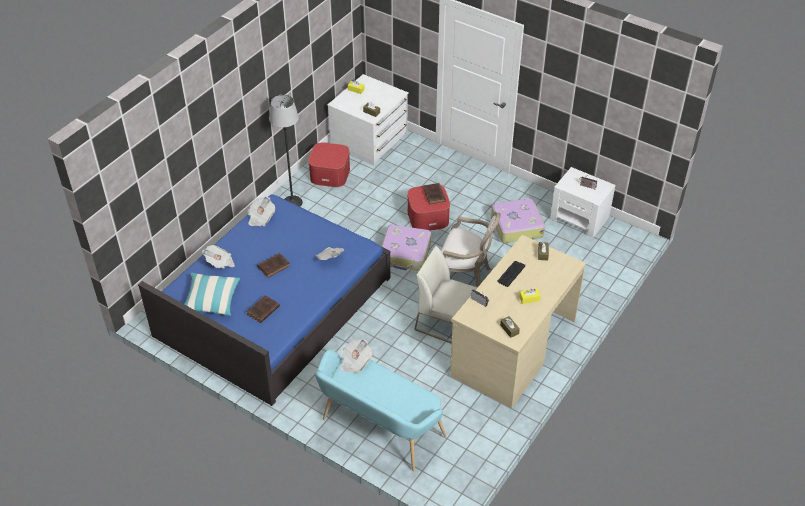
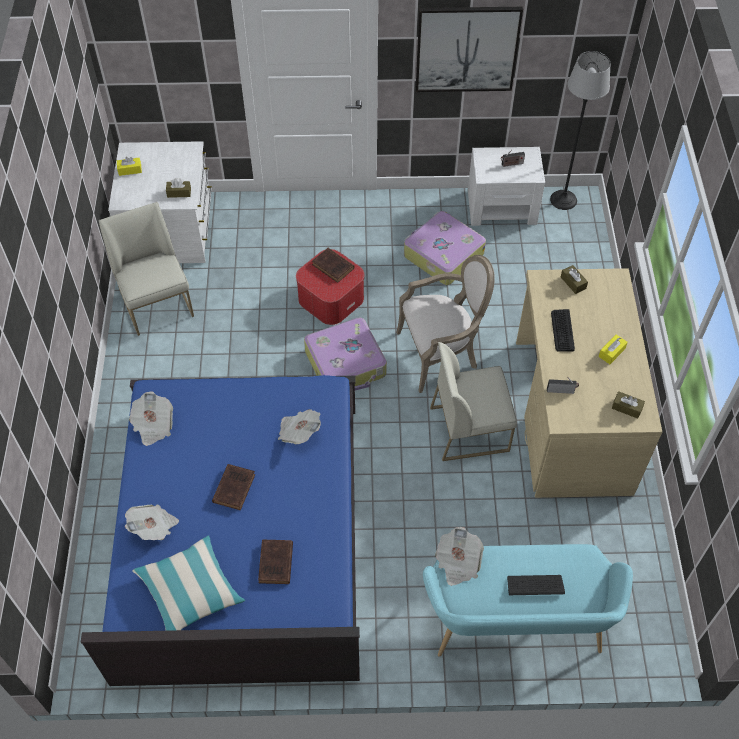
camera: 35 degrees left, 10 degrees up
floor lamp [269,95,303,207] -> floor lamp moved to [550,51,611,210]
ottoman [308,142,350,187] -> white chair [99,202,194,336]
none -> picture [416,7,523,92]
none -> keyboard [507,575,565,595]

